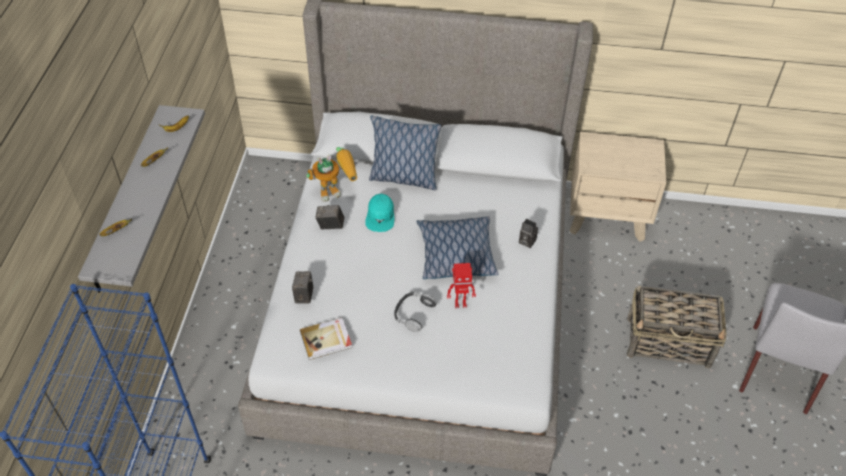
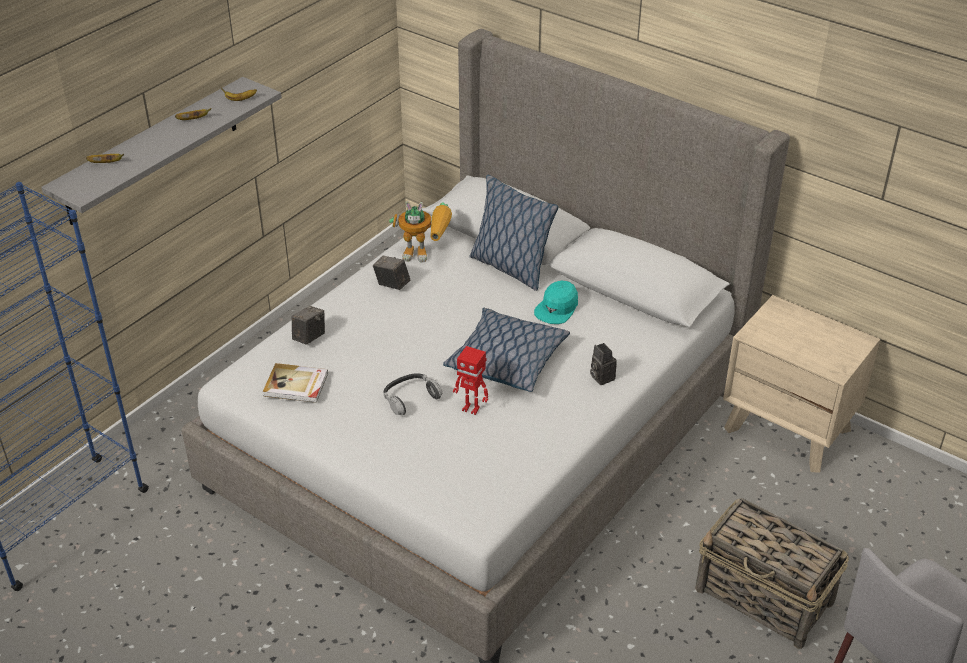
camera: 30 degrees right, 10 degrees down
turquoise cap [365,193,394,232] -> turquoise cap moved to [534,281,578,324]

